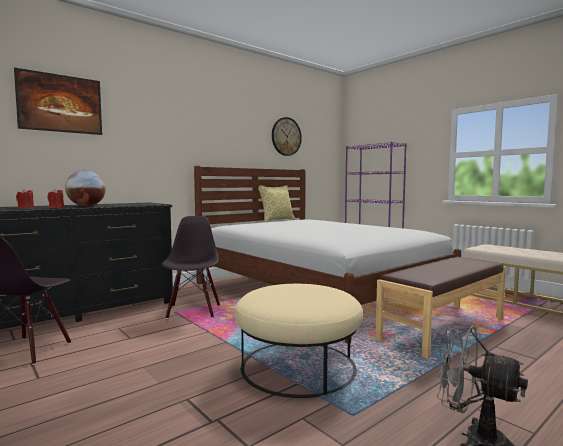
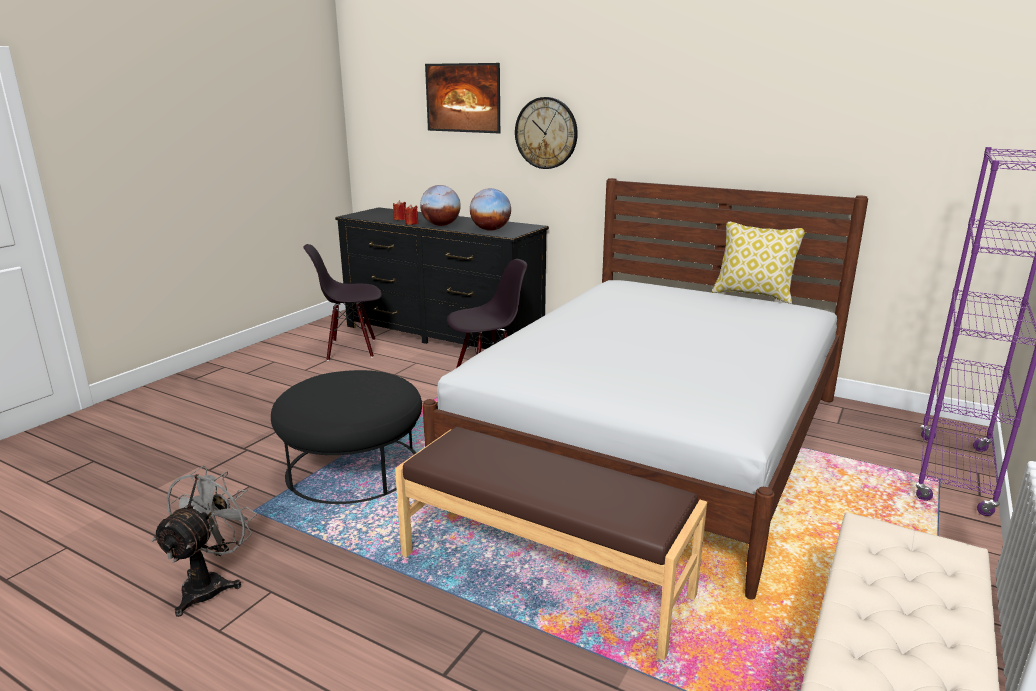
camera: 70 degrees right, 15 degrees up
beige ottoman [234,284,363,398] -> black ottoman [271,370,422,504]
wall clock [272,117,302,156] -> wall clock moved to [515,97,578,169]
none -> globe [470,188,511,231]

